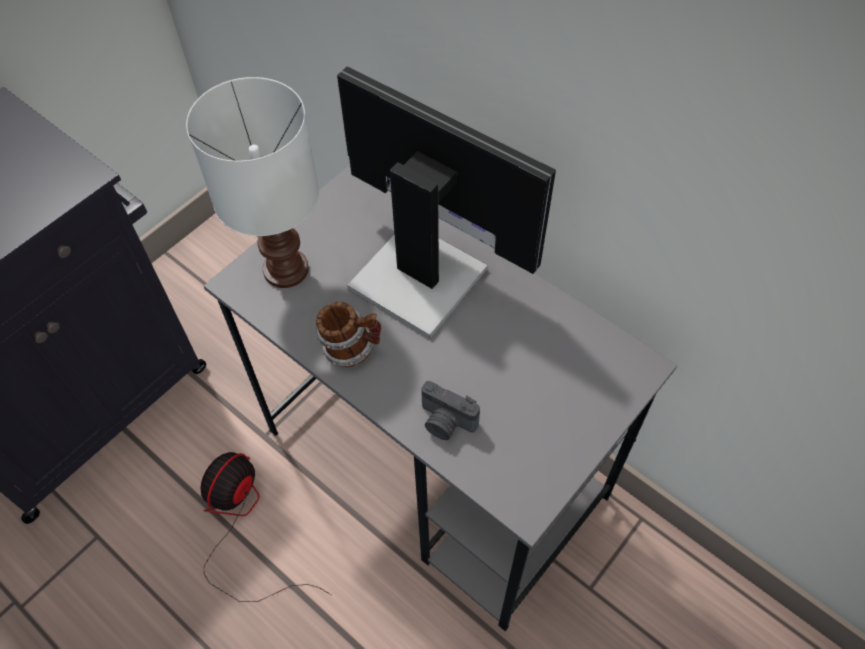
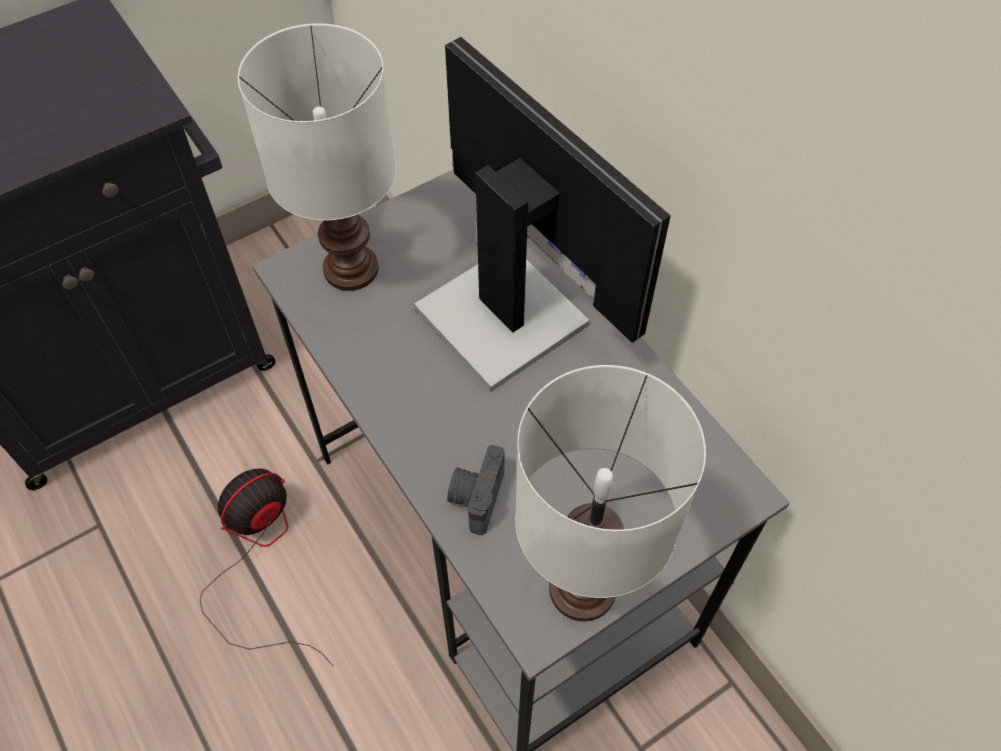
camera: 15 degrees right, 0 degrees up
mug [316,302,381,367] -> none
camera [421,381,480,440] -> camera turned 60 degrees clockwise [447,445,505,535]
none -> white table lamp [515,365,706,621]

